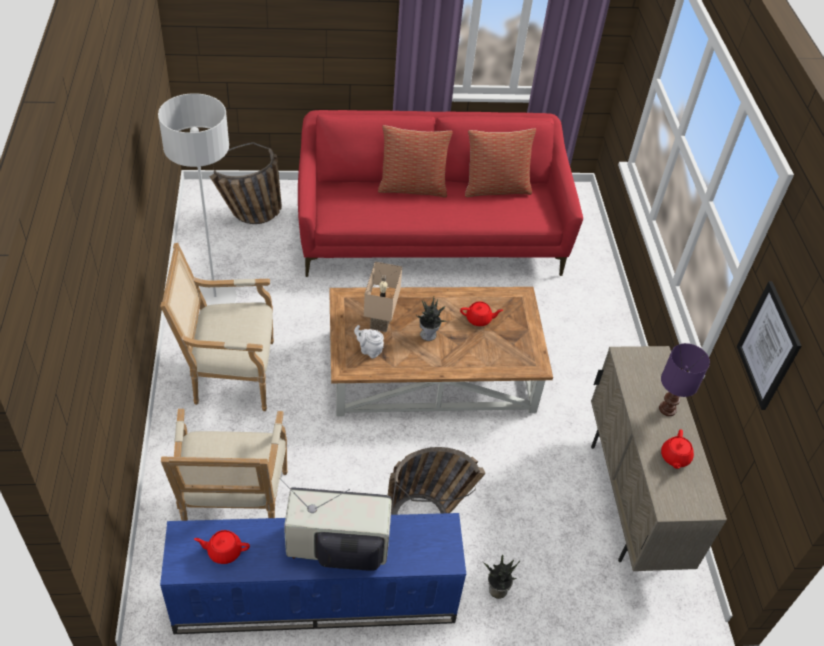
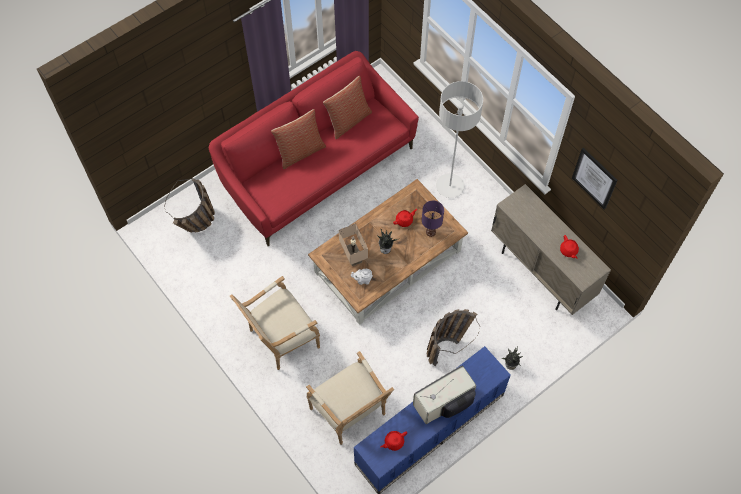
camera: 30 degrees left, 15 degrees up
grey floor lamp [158,93,237,306] -> grey floor lamp moved to [436,81,483,198]
purple table lamp [659,343,710,416] -> purple table lamp moved to [422,201,444,237]

